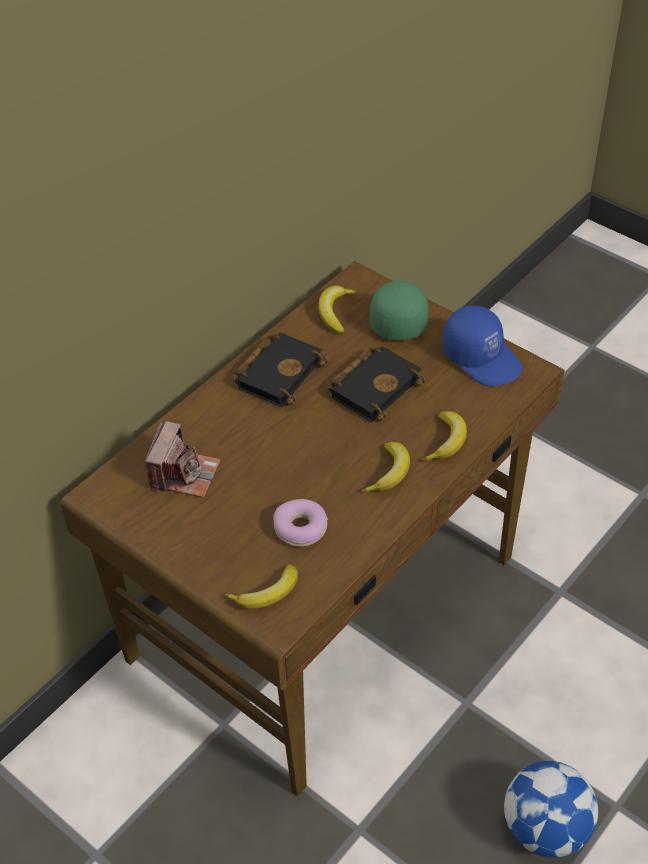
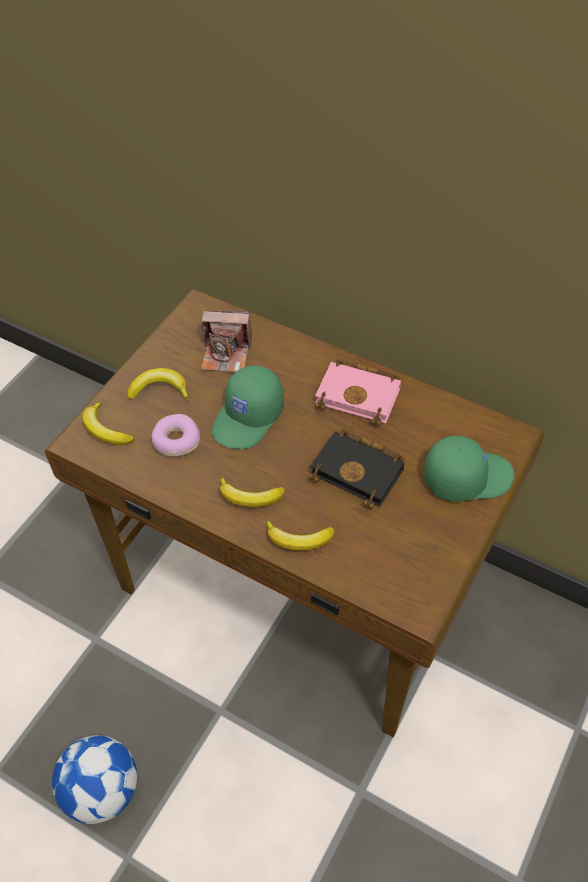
camera: 80 degrees right, 5 degrees up
black book [232,333,328,407] -> pink book [315,359,401,426]
banana [318,285,357,334] -> banana moved to [127,368,189,401]
blue cap [442,306,523,386] -> none
none -> green cap [212,365,284,449]

